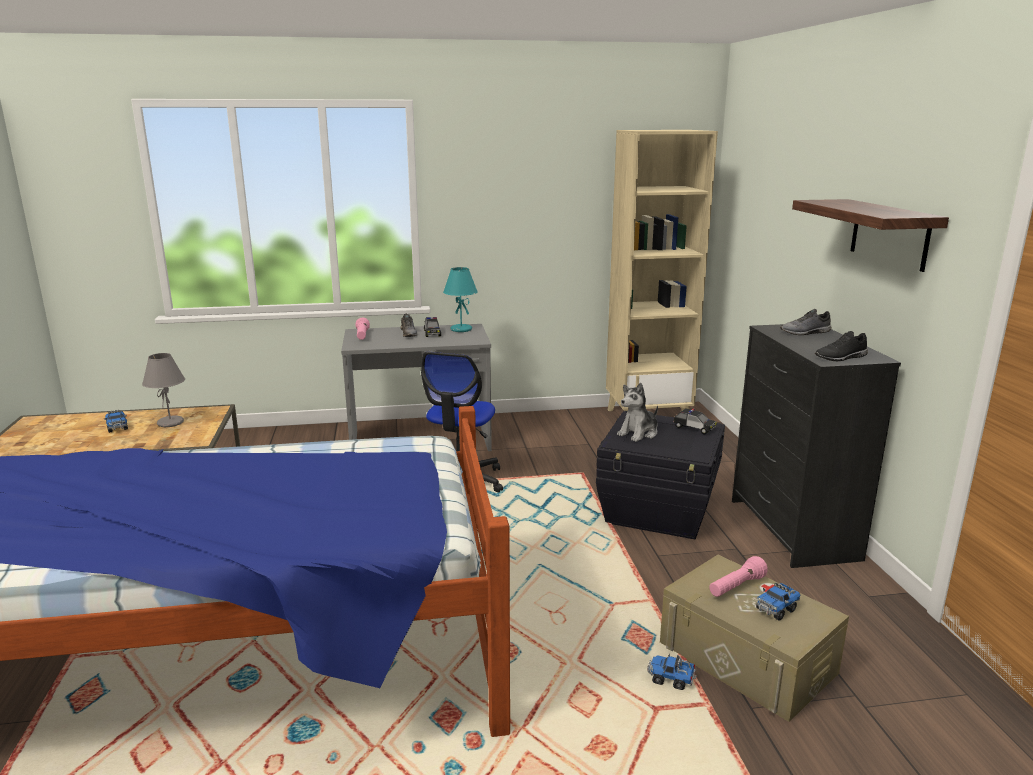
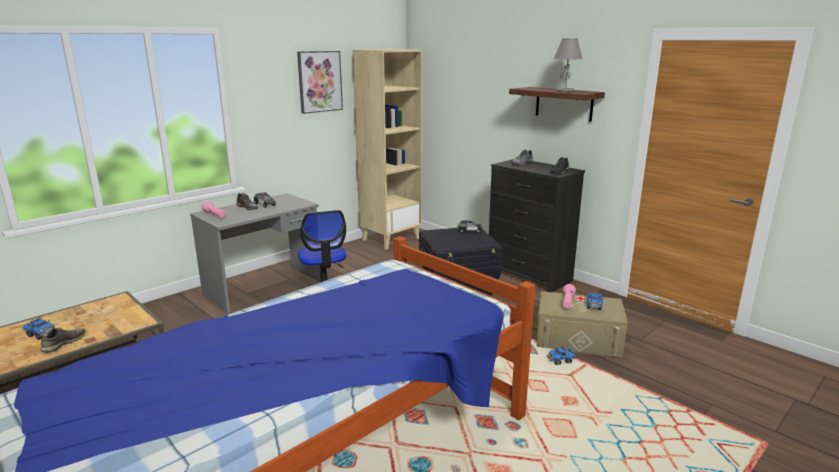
camera: 35 degrees left, 0 degrees up
grey table lamp [142,353,185,427] -> grey table lamp moved to [554,38,583,92]
turquoise table lamp [443,267,478,332] -> none
plush toy [617,383,658,442] -> none
none -> grey shoe [41,328,86,352]
none -> picture [297,51,343,114]

